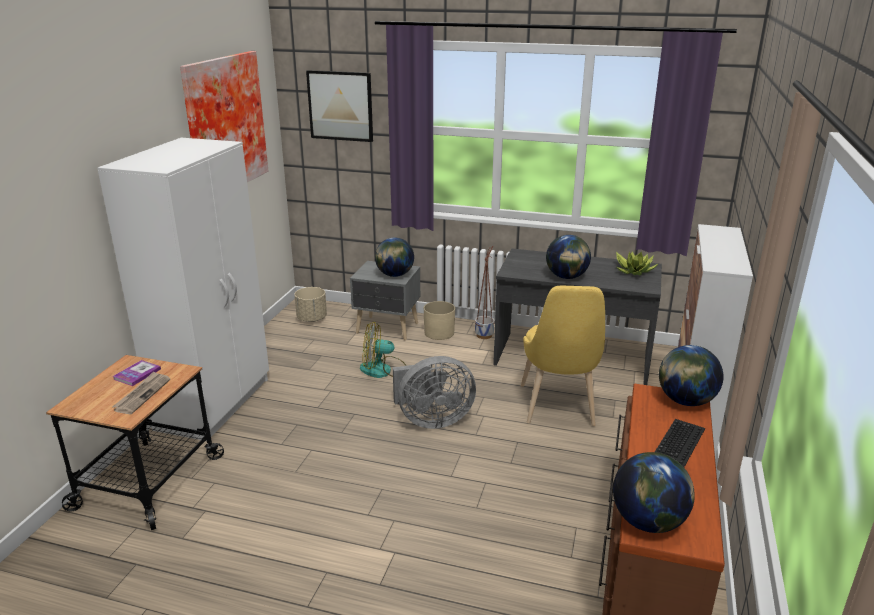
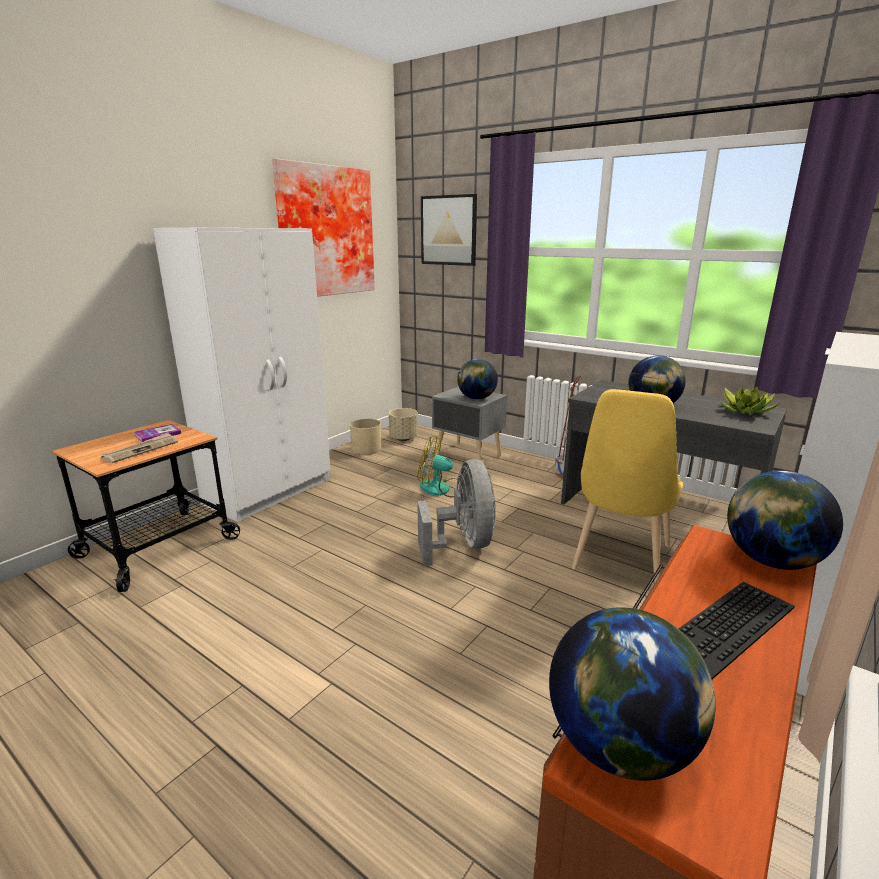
camera: 20 degrees right, 5 degrees down
grey fan [393,356,476,429] -> grey fan turned 105 degrees counterclockwise [417,459,496,566]
beige planter [424,301,455,340] -> beige planter moved to [350,419,381,455]

